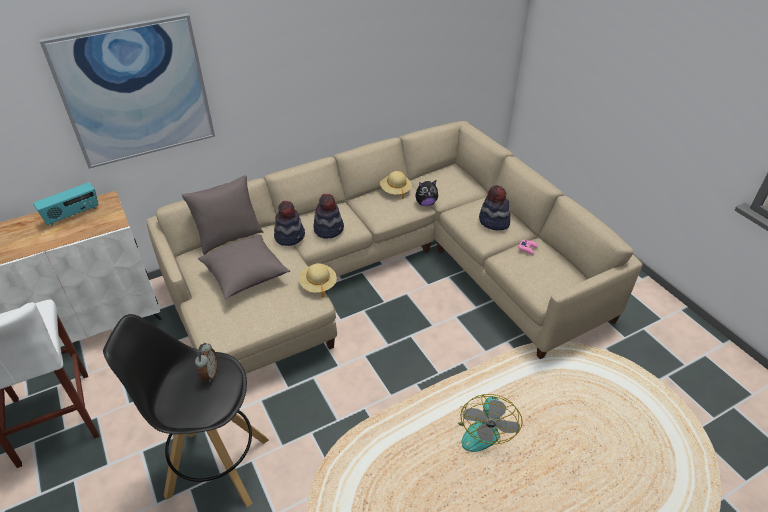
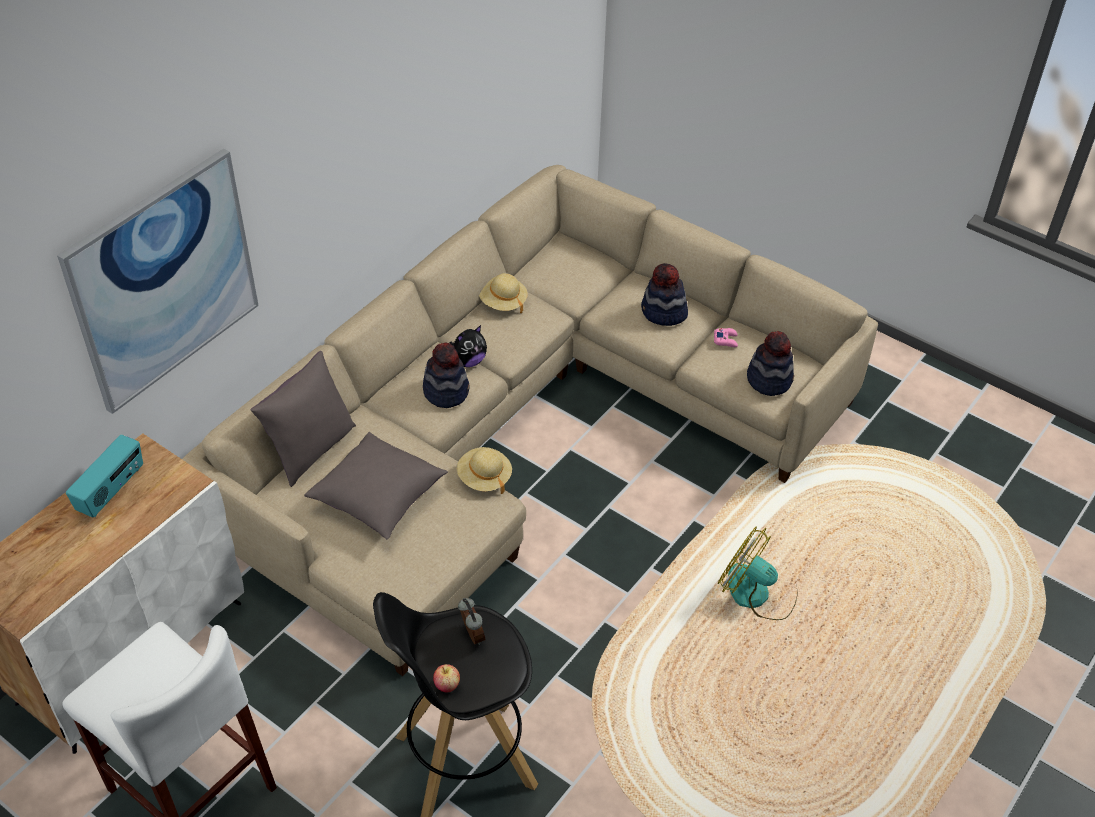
camera: 25 degrees left, 5 degrees up
hat [274,201,305,246] -> hat moved to [747,331,794,396]
plush toy [416,180,438,206] -> plush toy moved to [450,325,487,367]
fan [458,394,522,452] -> fan turned 135 degrees clockwise [718,527,797,620]
none -> apple [433,664,460,692]

